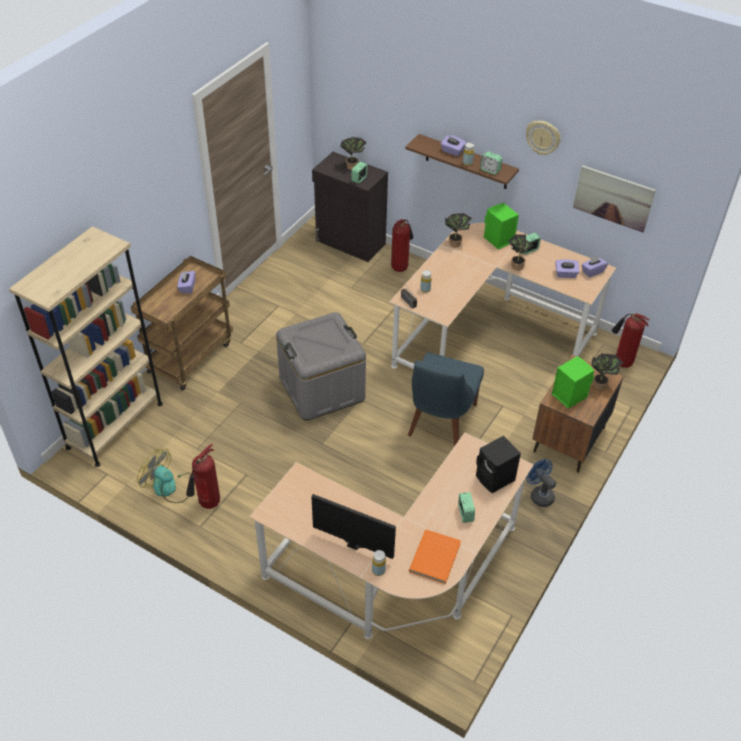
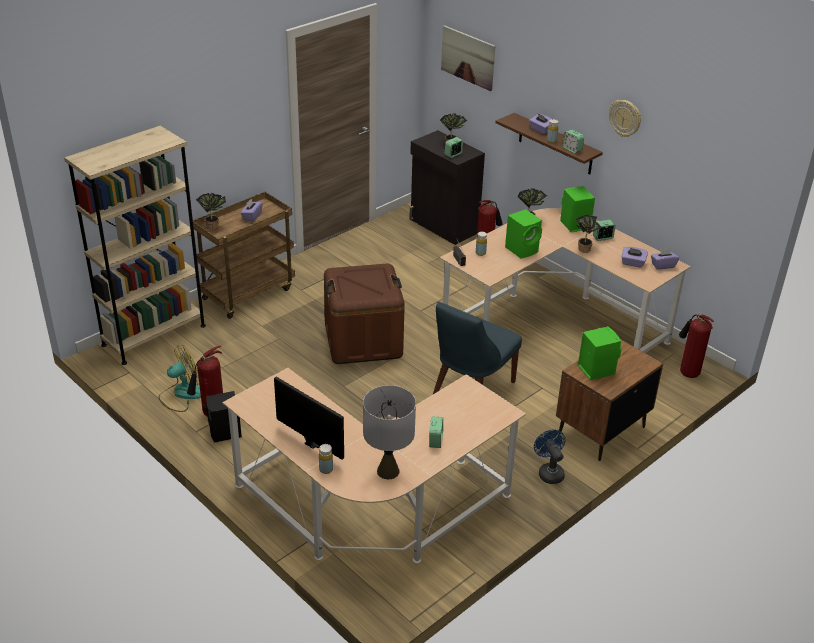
camera: 15 degrees right, 10 degrees down
fan [137,448,195,503] -> fan turned 105 degrees clockwise [159,345,201,412]
grey storage box [276,312,366,420] -> brown storage box [324,264,405,364]
orange book [409,529,461,584] -> grey table lamp [363,385,416,479]
black speaker [476,436,521,493] -> black speaker moved to [206,391,242,442]
picture [573,165,656,233] -> picture moved to [441,25,495,91]
potted plant [591,354,623,390] -> potted plant moved to [196,193,226,230]
none -> green speaker [505,209,542,259]

